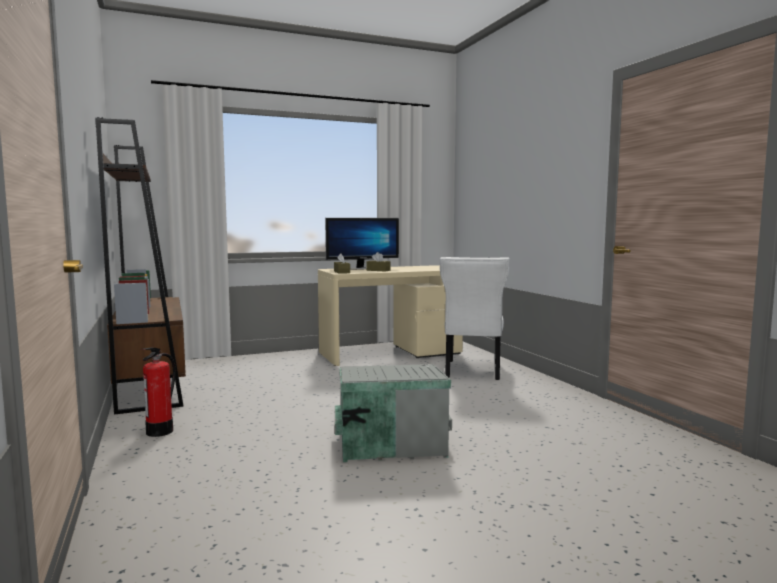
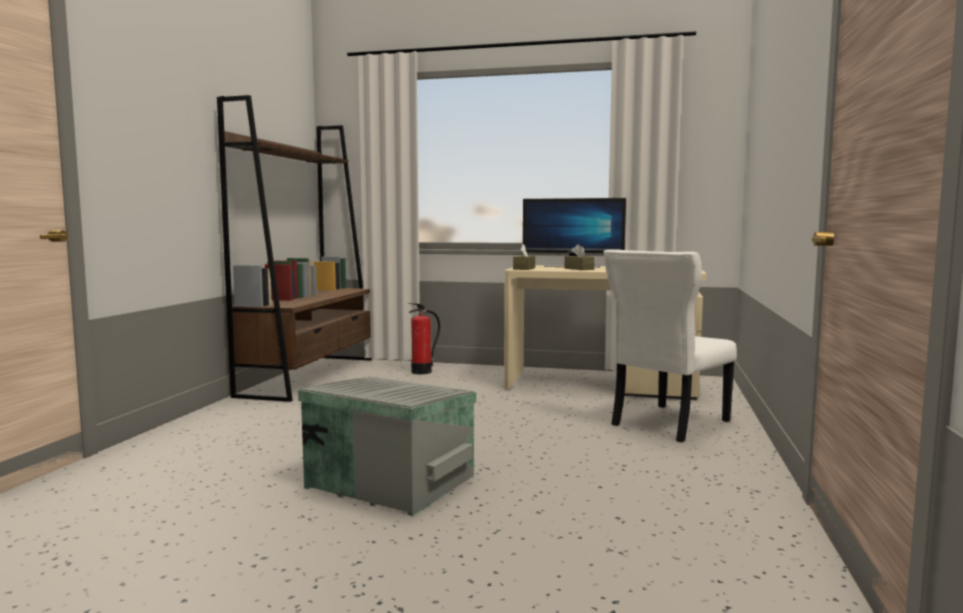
camera: 35 degrees right, 0 degrees up
fire extinguisher [141,348,176,437] -> fire extinguisher moved to [408,303,440,374]

